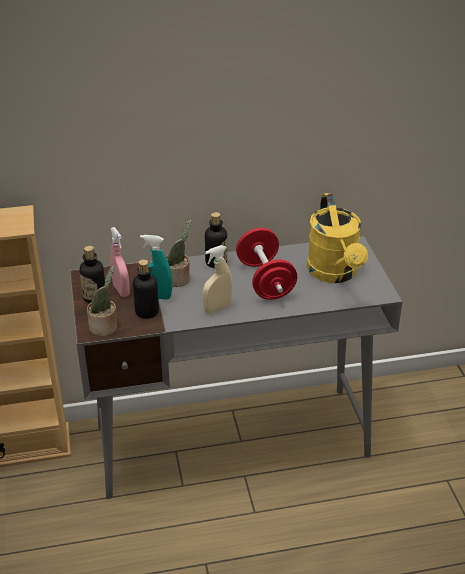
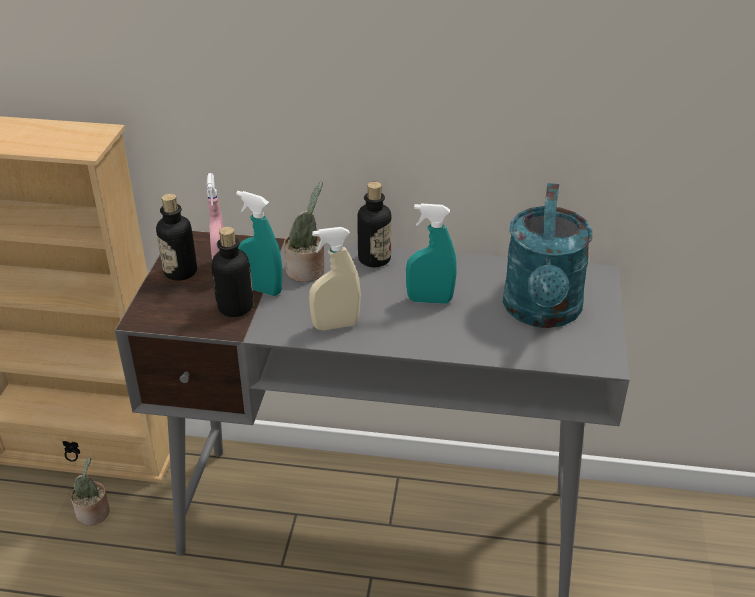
camera: 20 degrees right, 0 degrees up
potted plant [87,266,117,336] -> potted plant moved to [71,457,110,525]
red dumbbell [236,228,297,300] -> turquoise spray bottle [406,203,457,304]
yellow watering can [307,193,368,283] -> turquoise watering can [503,183,592,328]

